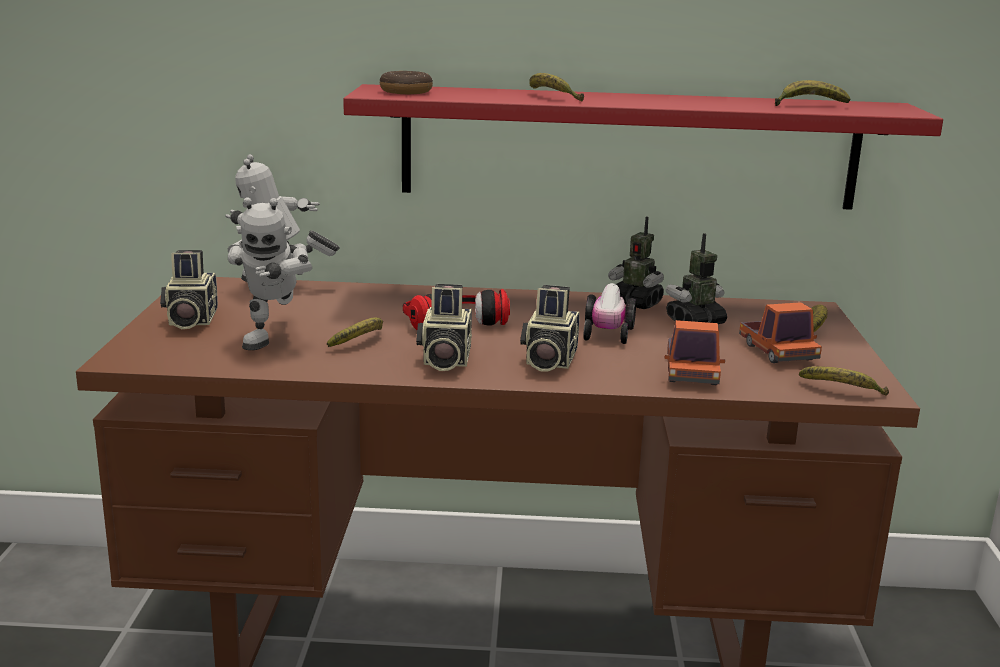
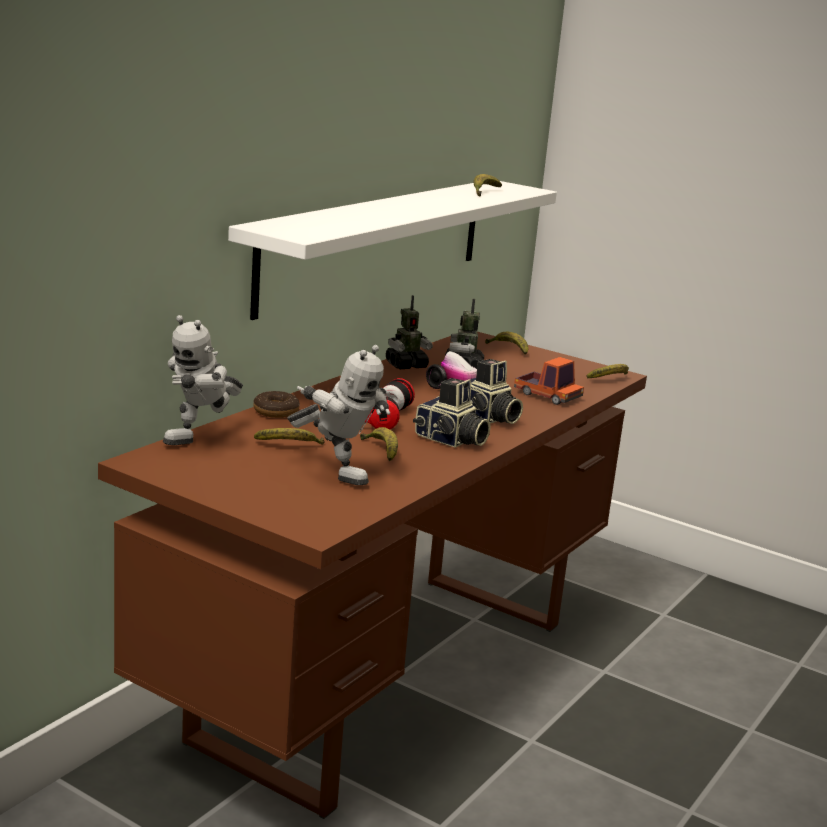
camera: 60 degrees left, 0 degrees up
camera [160,250,218,329] -> none
red shelf [343,84,943,210] -> white shelf [228,181,557,320]
donut [380,71,433,94] -> donut moved to [253,391,300,418]
banana [529,73,584,101] -> banana moved to [254,428,325,445]
toy truck [739,302,822,363] -> none

